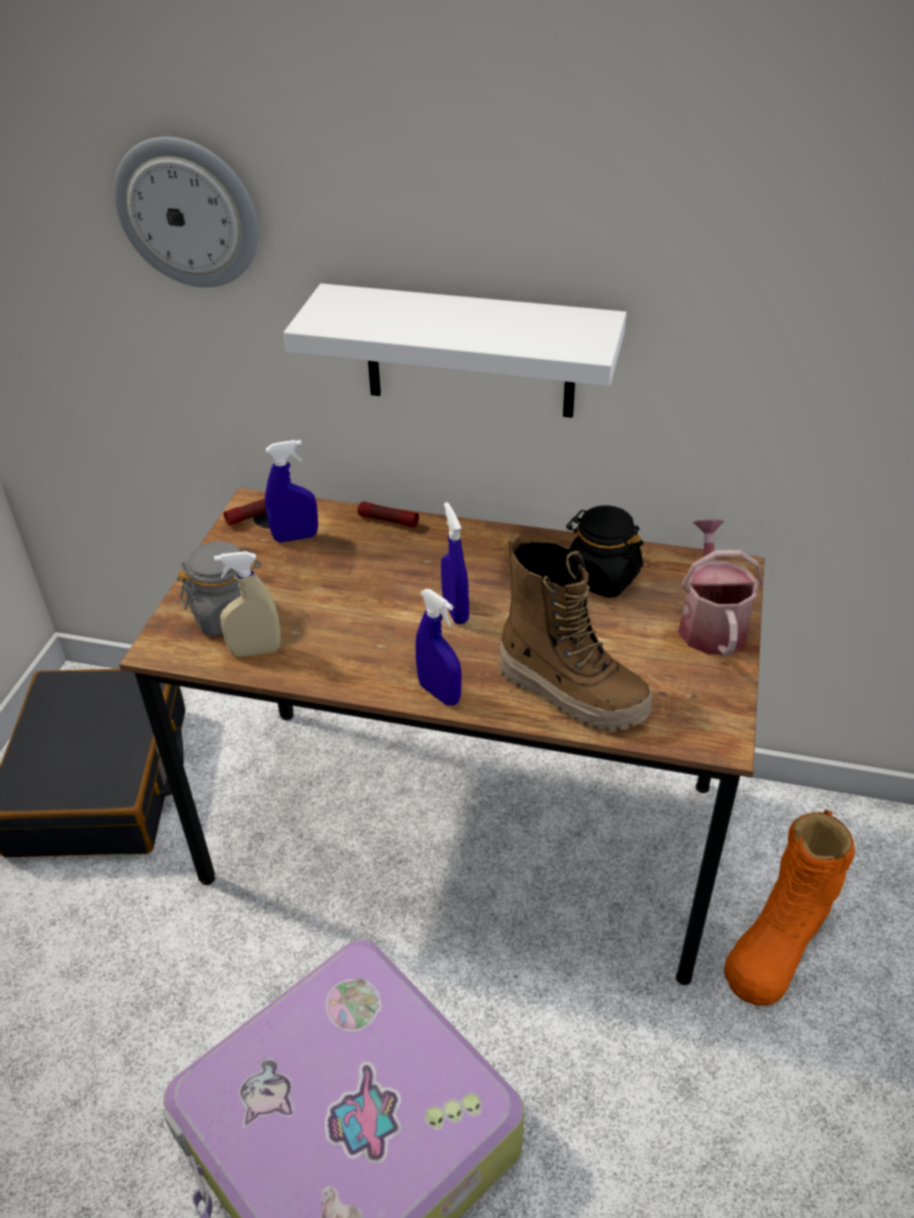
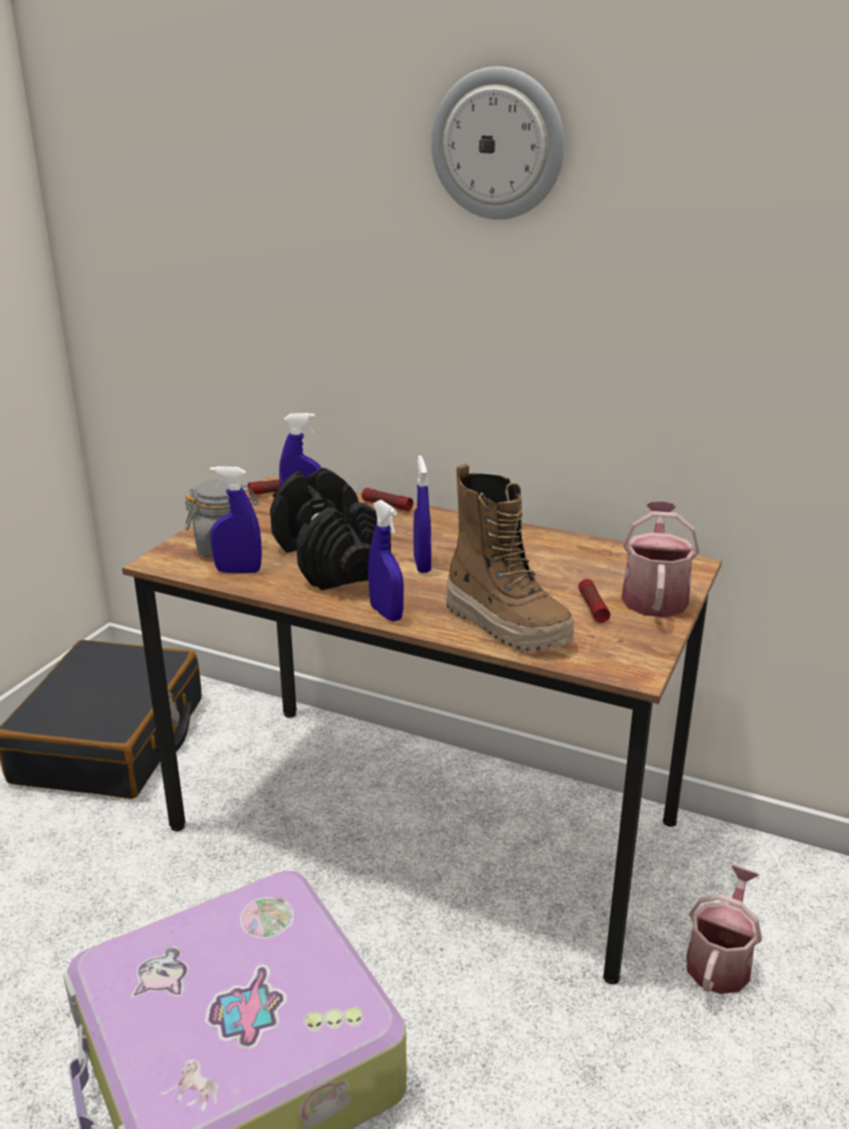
camera: 10 degrees right, 15 degrees down
wall clock [114,137,259,287] -> wall clock moved to [431,66,565,220]
beige spray bottle [214,551,281,657] -> blue spray bottle [210,466,262,573]
white shelf [284,283,627,418] -> none
black jar [566,505,643,598] -> none
orange boot [724,809,855,1006] -> watering can [686,865,762,994]
none -> black dumbbell [270,468,391,590]
none -> flashlight [578,579,610,623]

